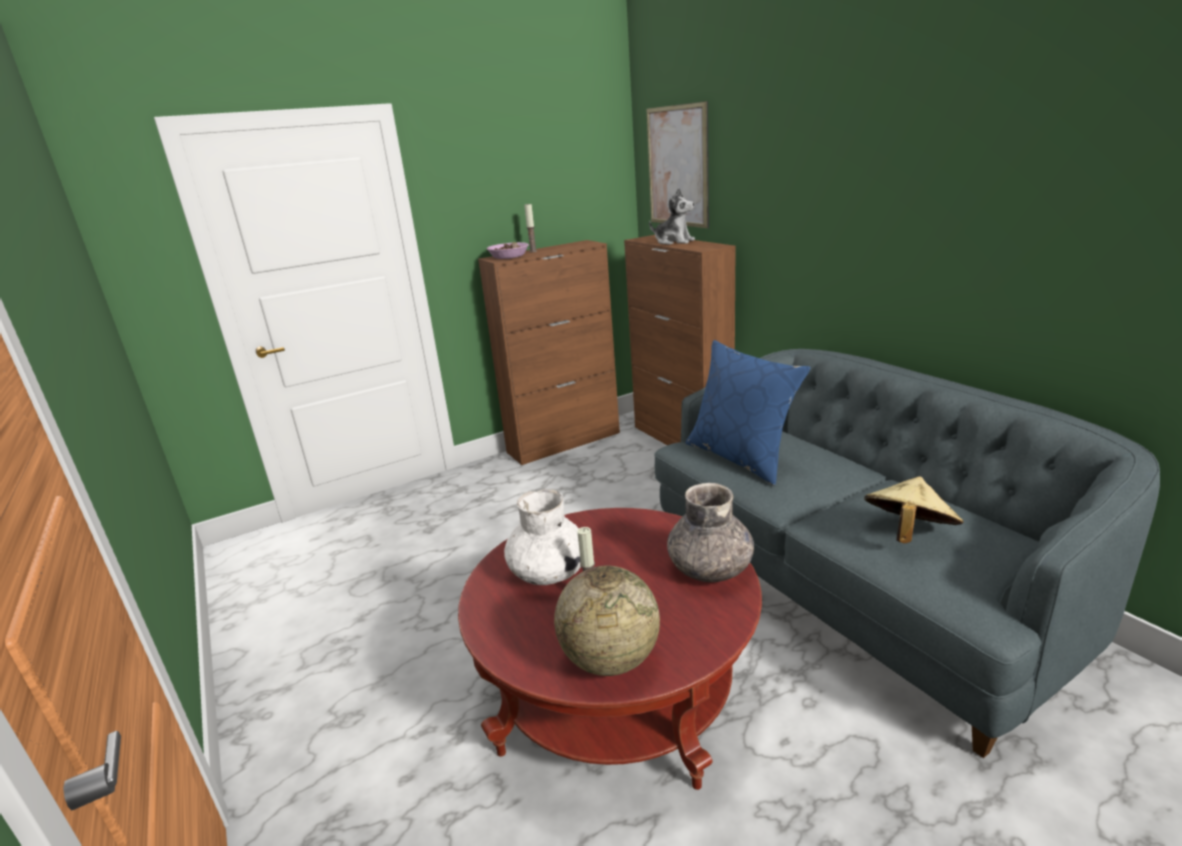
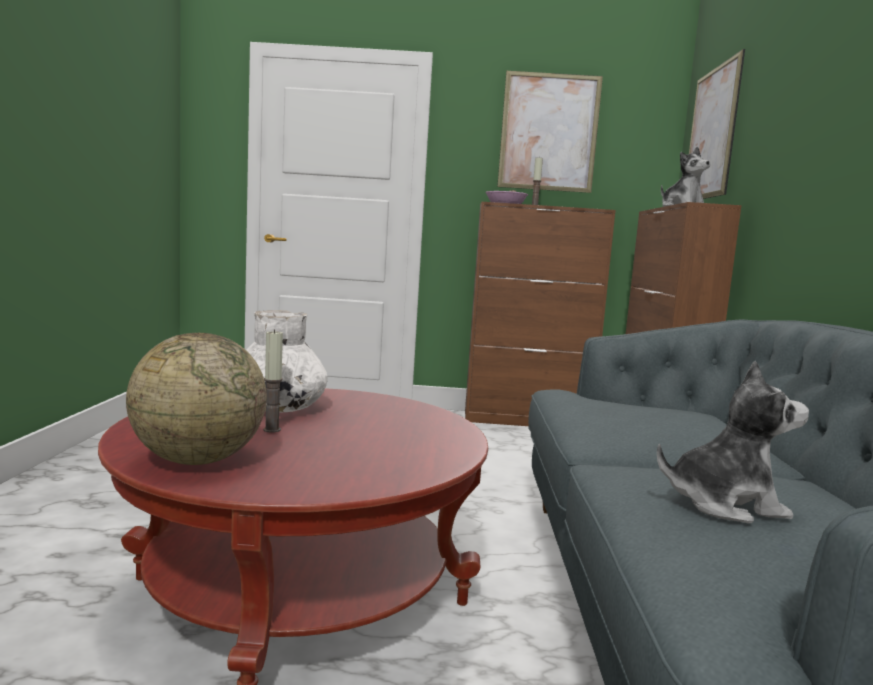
camera: 30 degrees right, 15 degrees down
grey vase [667,483,754,582] -> none
blue pillow [686,340,810,486] -> none
beige hat [864,476,964,543] -> plush toy [657,361,809,523]
none -> picture [497,71,603,193]

